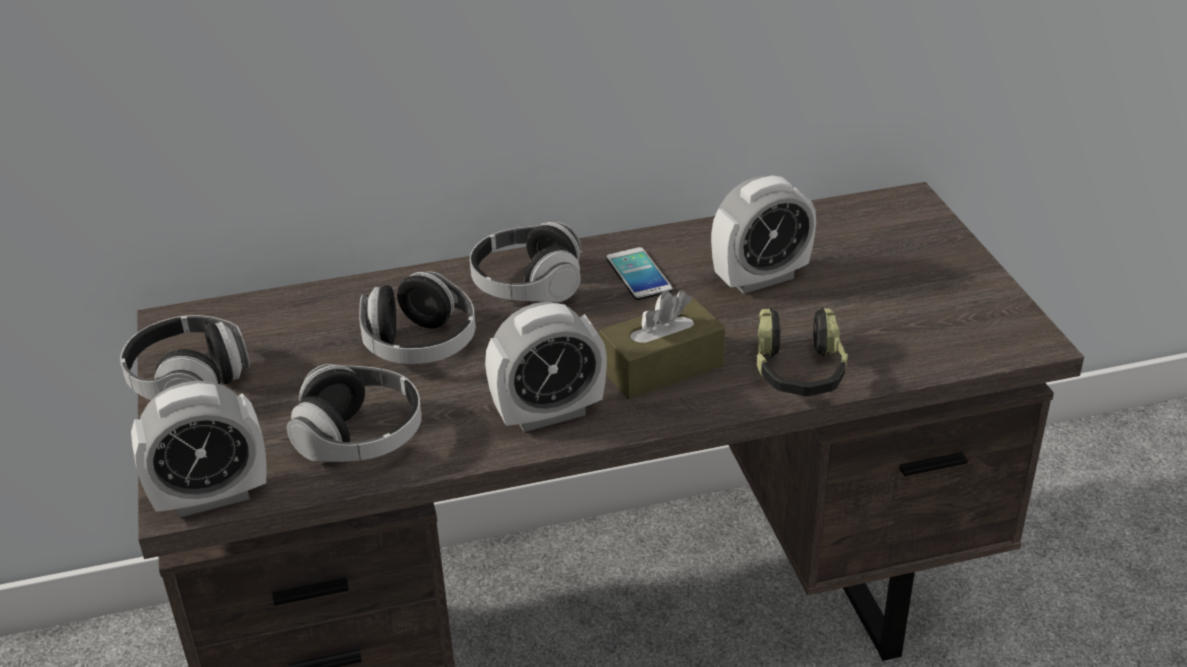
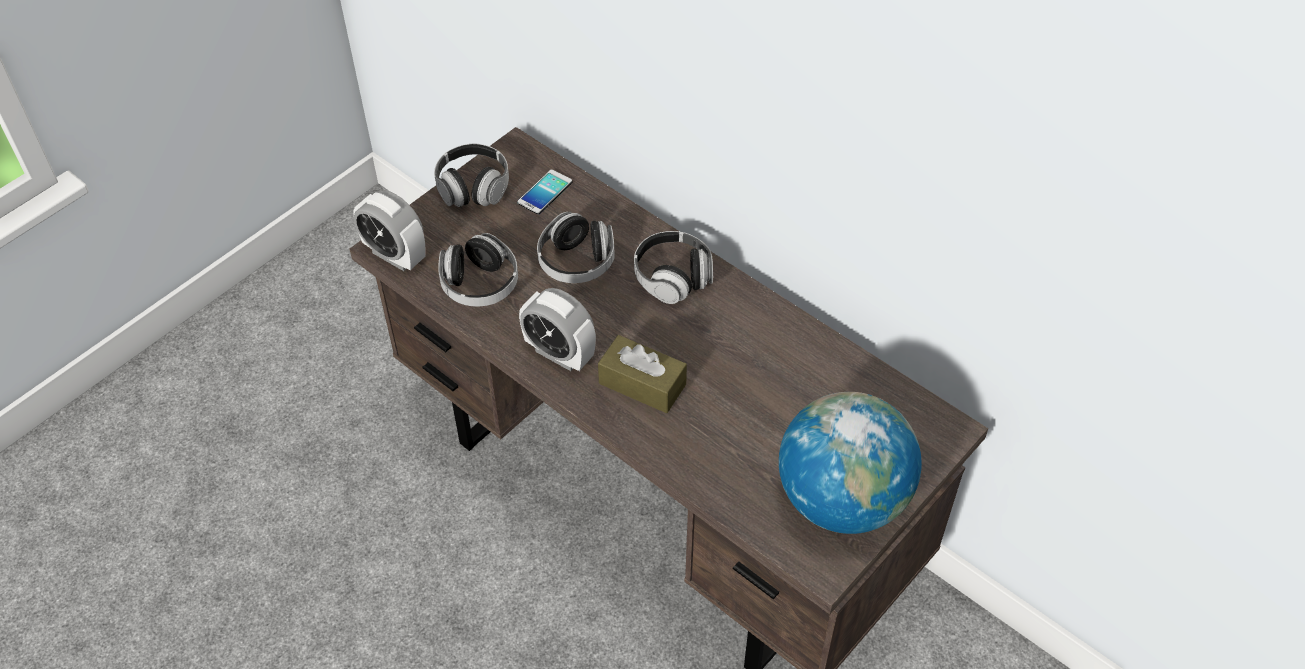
camera: 55 degrees right, 15 degrees up
phone [607,247,673,300] -> phone moved to [518,169,572,214]
alarm clock [711,175,816,294] -> none
headphones [757,307,848,396] -> none
none -> globe [779,392,922,534]

